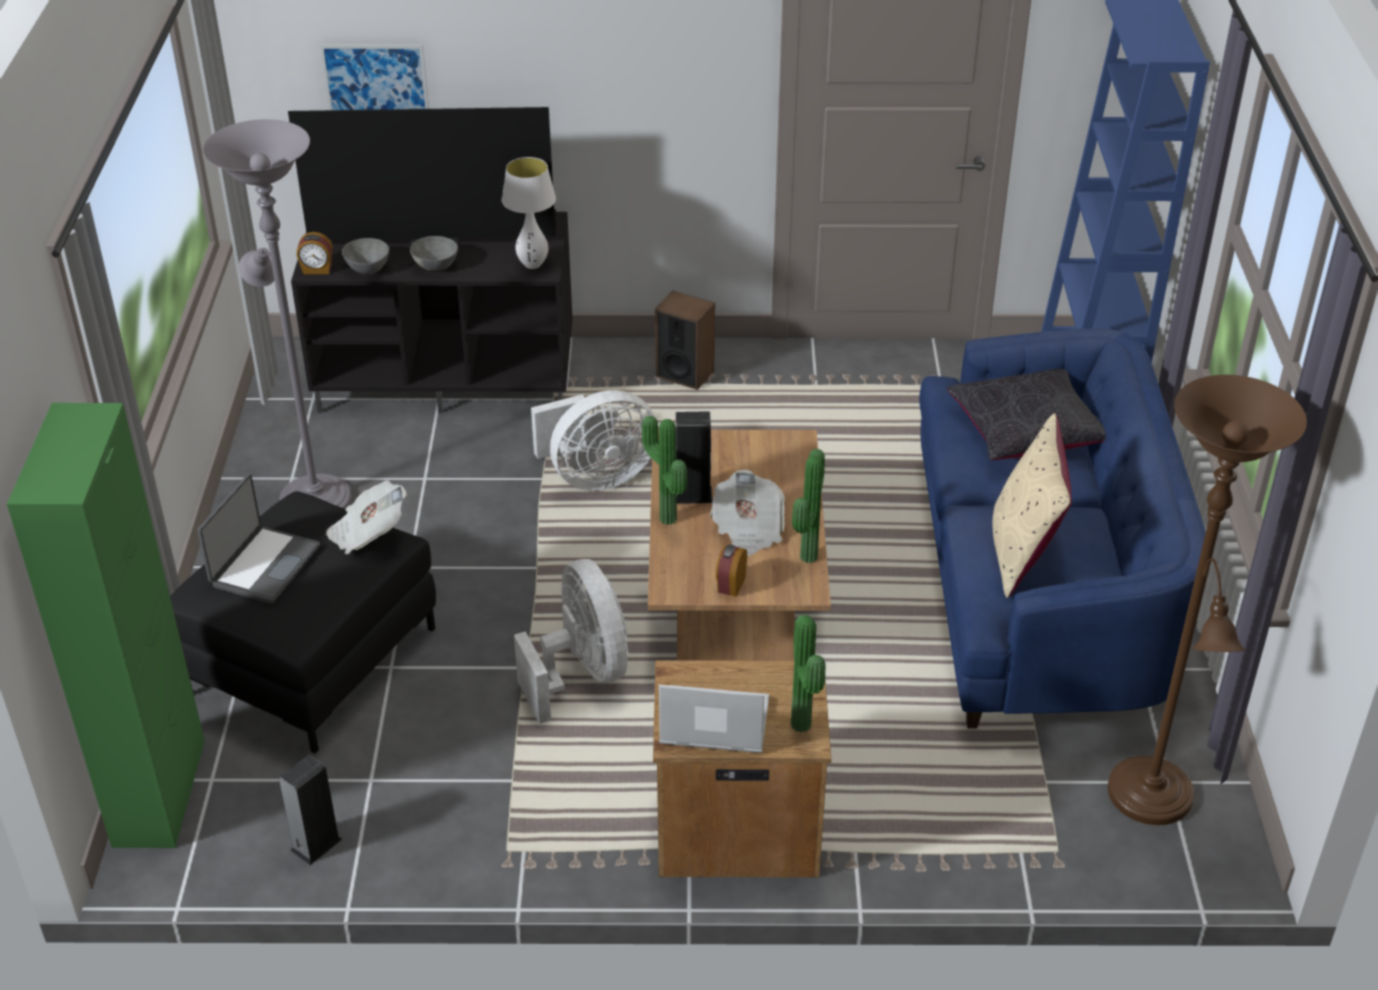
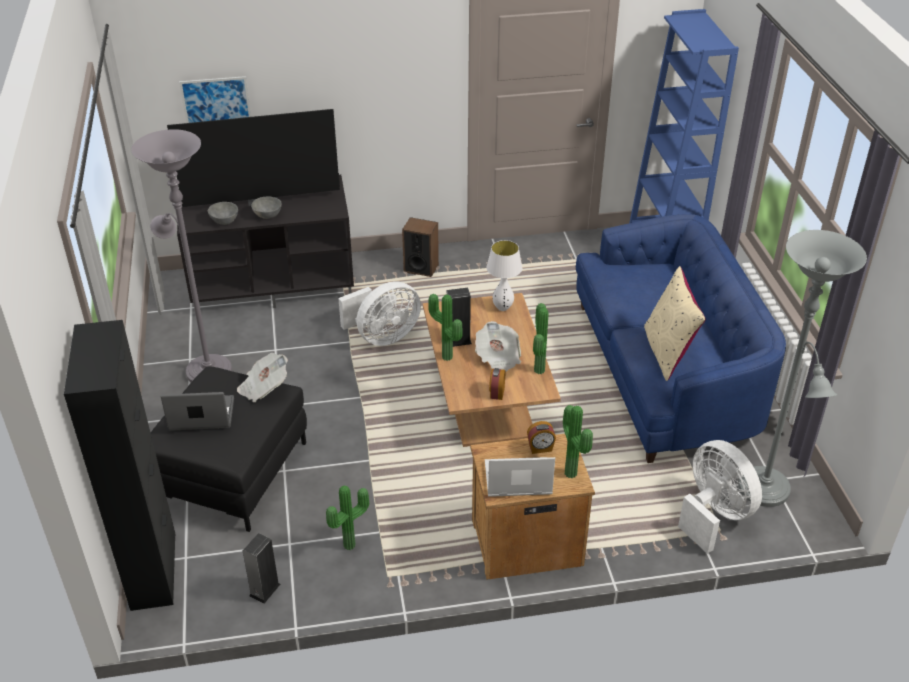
camera: 10 degrees left, 0 degrees up
green cabinet [7,403,205,848] -> black cabinet [64,320,176,611]
laptop [197,474,320,604] -> laptop turned 105 degrees counterclockwise [161,392,234,431]
alarm clock [297,232,333,274] -> alarm clock moved to [527,421,556,454]
white table lamp [502,157,556,269] -> white table lamp moved to [486,240,522,311]
white fan [514,559,628,724] -> white fan moved to [678,440,762,554]
black pillow [947,369,1106,460] -> none
brown floor lamp [1108,375,1307,825] -> grey floor lamp [738,230,867,507]
none -> potted plant [326,486,369,550]

